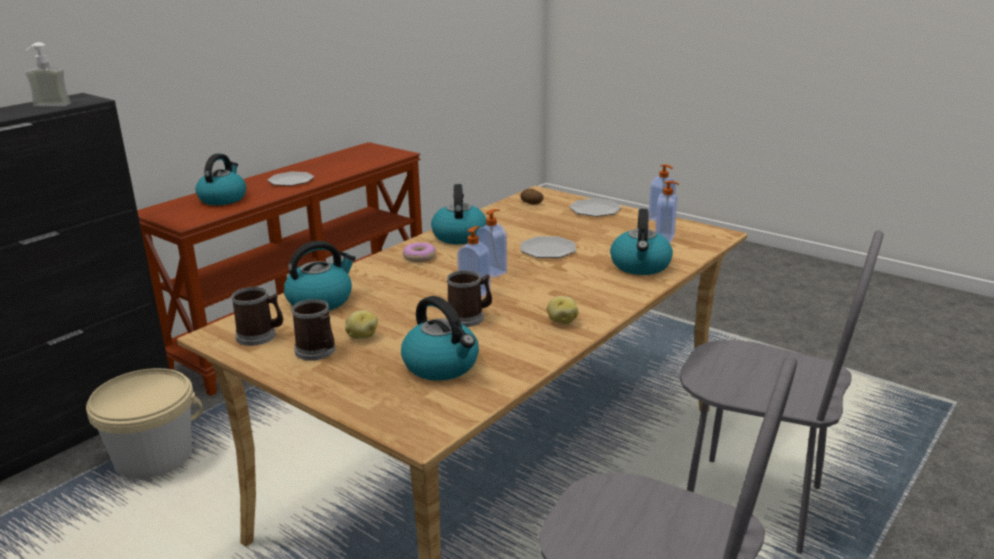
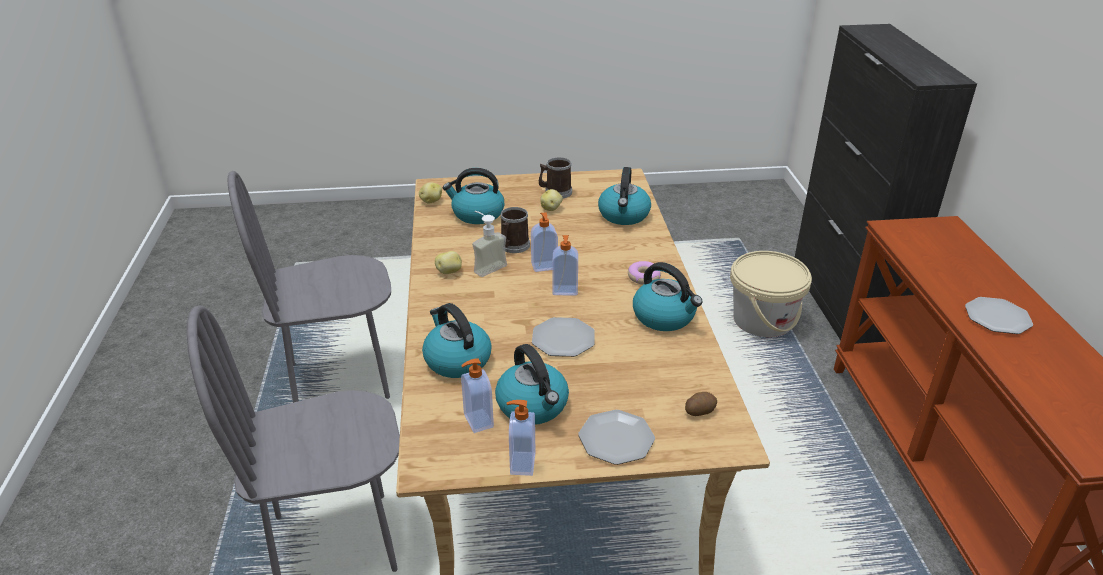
camera: 135 degrees right, 10 degrees up
soap dispenser [25,42,71,106] -> soap dispenser moved to [472,211,507,277]
kettle [195,154,246,205] -> kettle moved to [495,344,569,424]
mug [231,287,283,346] -> none
none -> potato [419,182,442,204]

